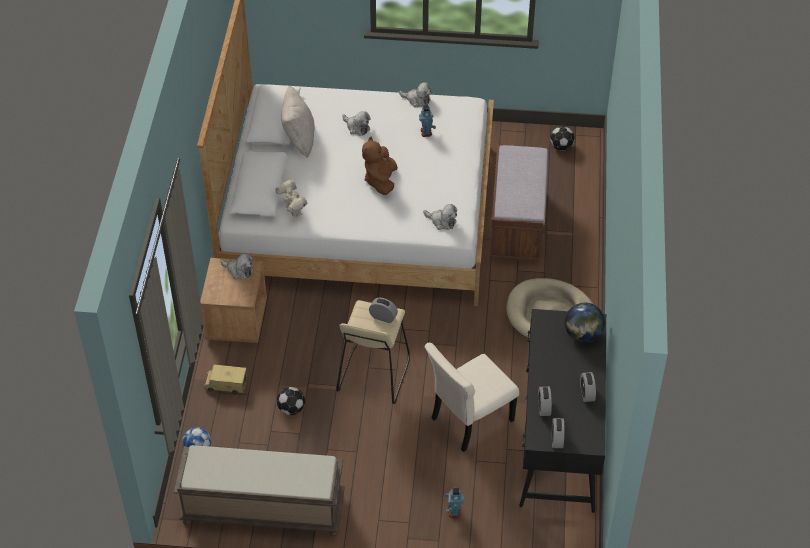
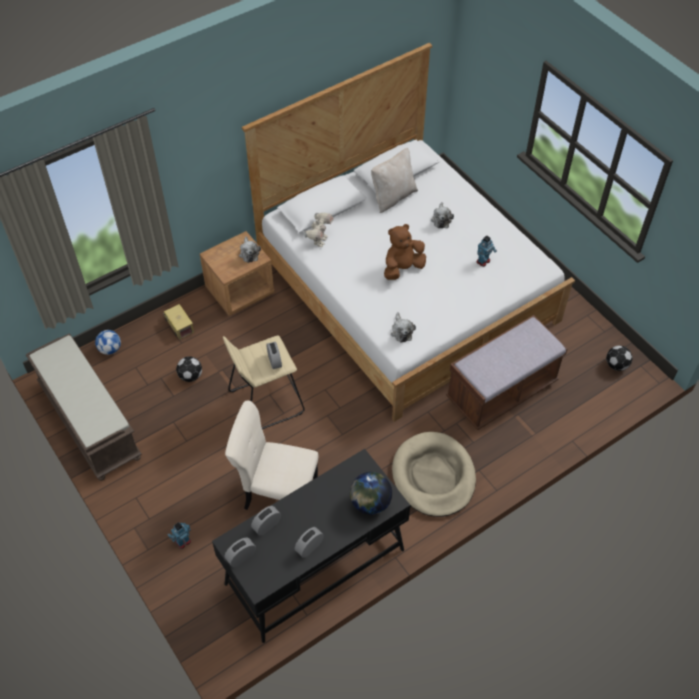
camera: 50 degrees right, 5 degrees up
plush toy [399,82,431,108] -> none

